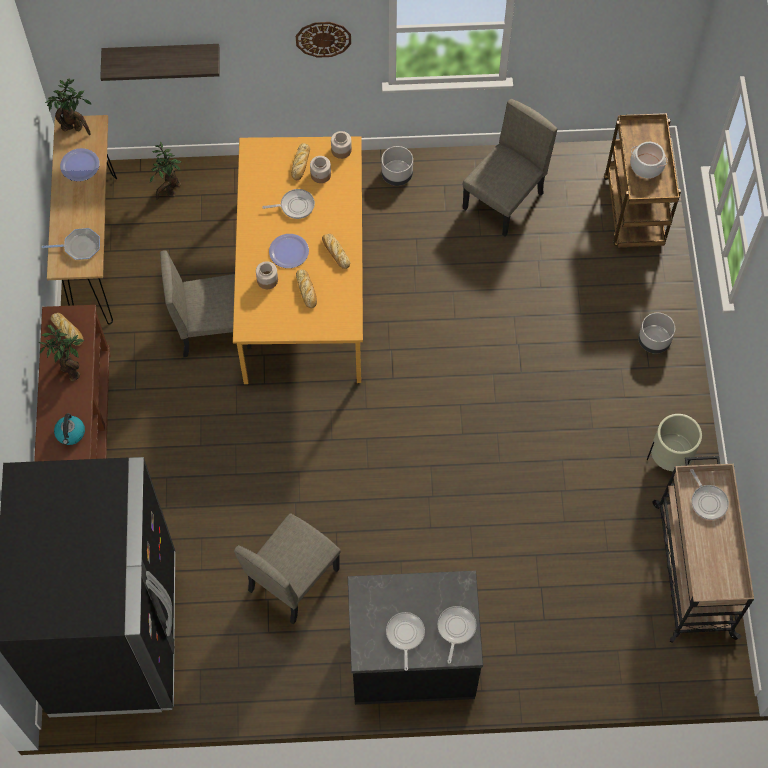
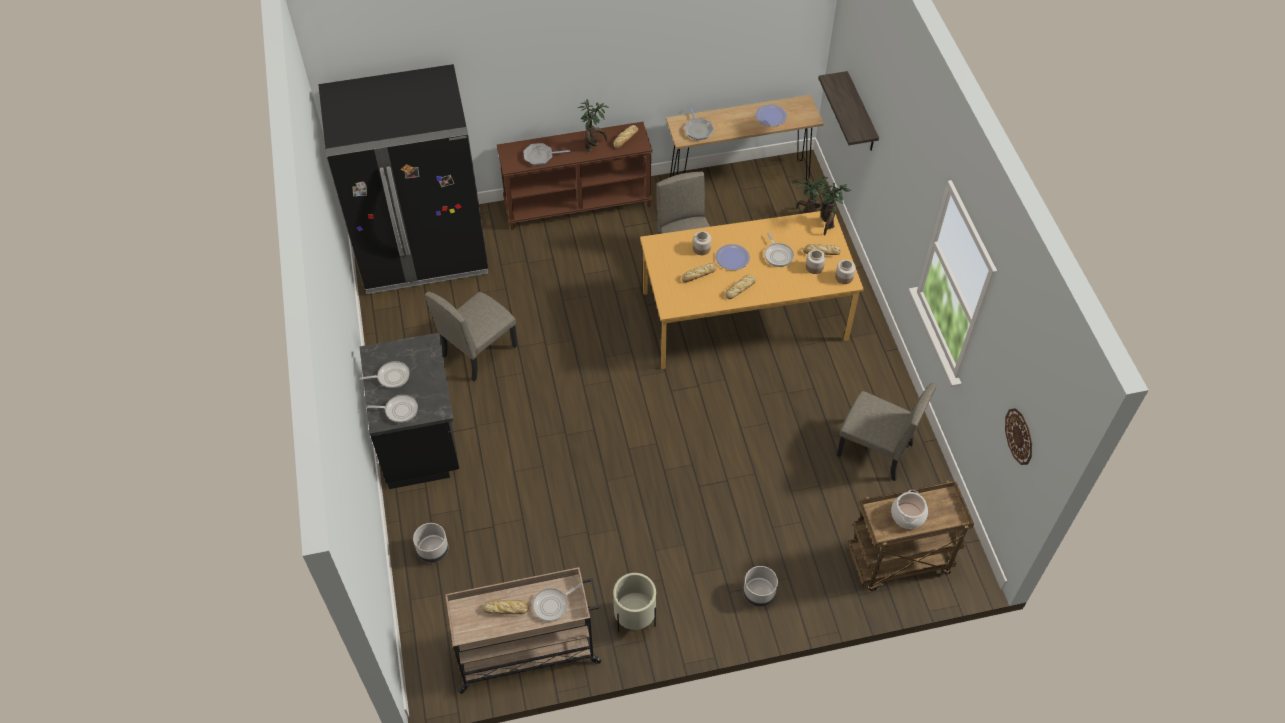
camera: 80 degrees right, 10 degrees down
potted plant [45,79,92,135] -> potted plant moved to [815,178,851,236]
kettle [54,414,85,445] -> frying pan [524,143,570,165]
beige chair [234,513,341,624] -> beige chair turned 75 degrees counterclockwise [425,292,517,381]
wall clock [296,22,351,58] -> wall clock moved to [1005,408,1032,465]
grey planter [381,146,413,186] -> grey planter moved to [413,523,449,563]
none -> bread [483,600,528,614]

